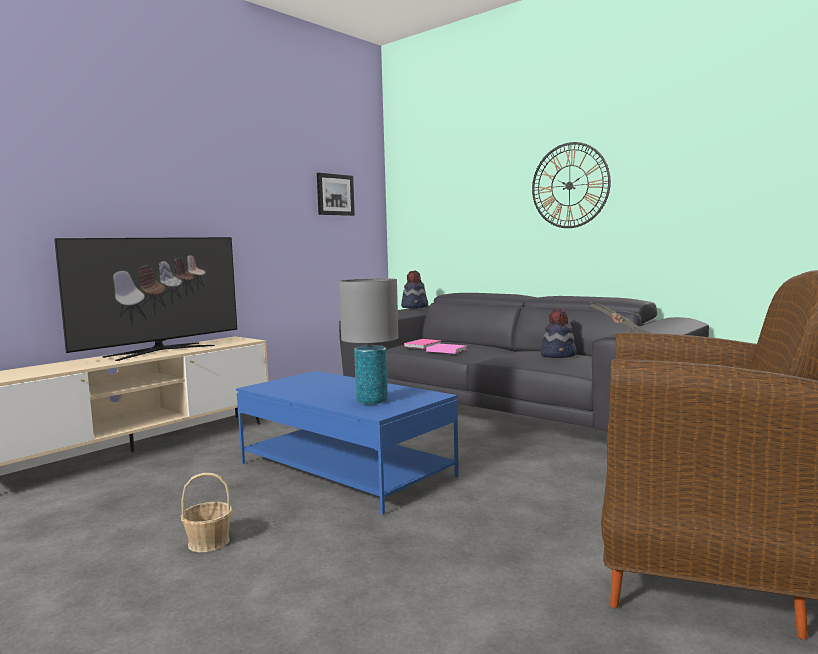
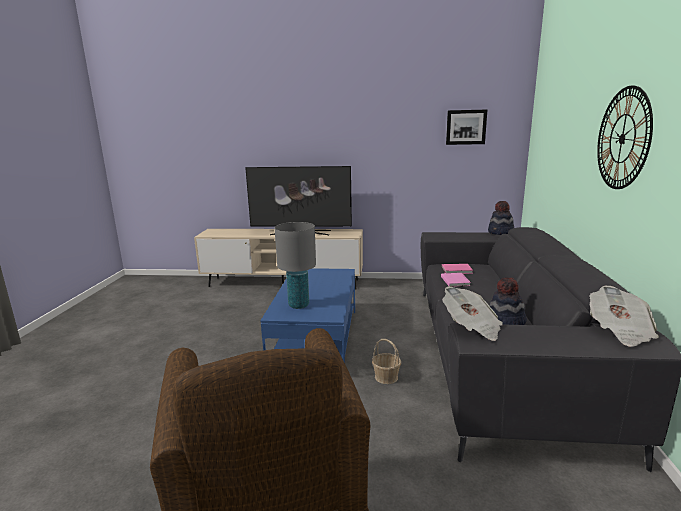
camera: 55 degrees right, 10 degrees up
basket [181,473,233,552] -> basket moved to [372,339,401,384]
none -> newspaper [589,286,659,347]

